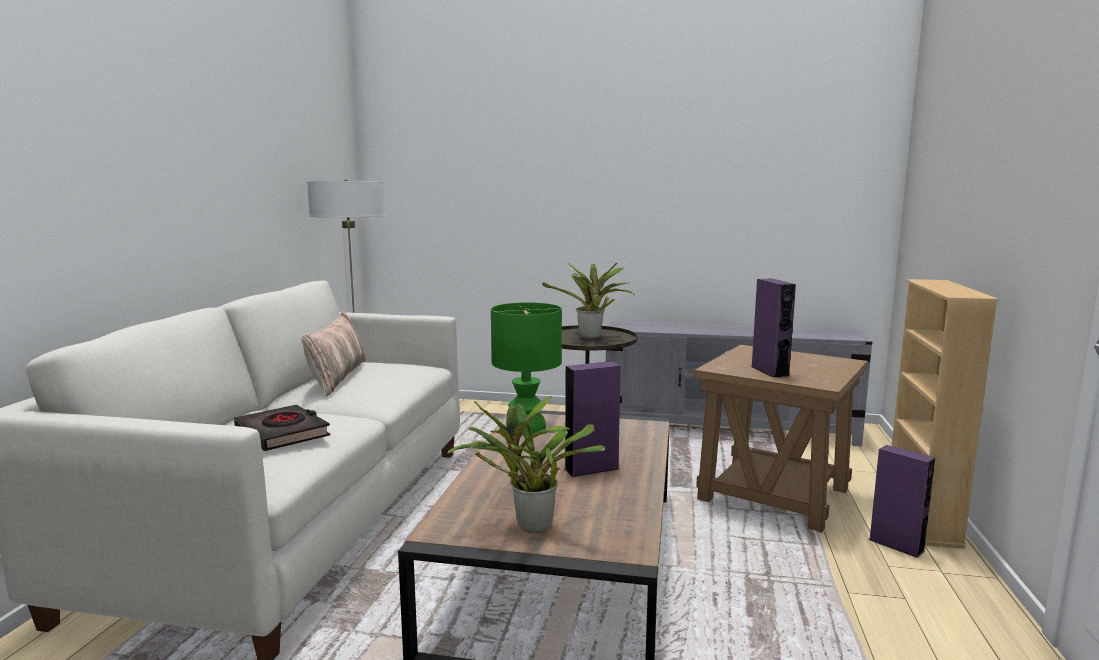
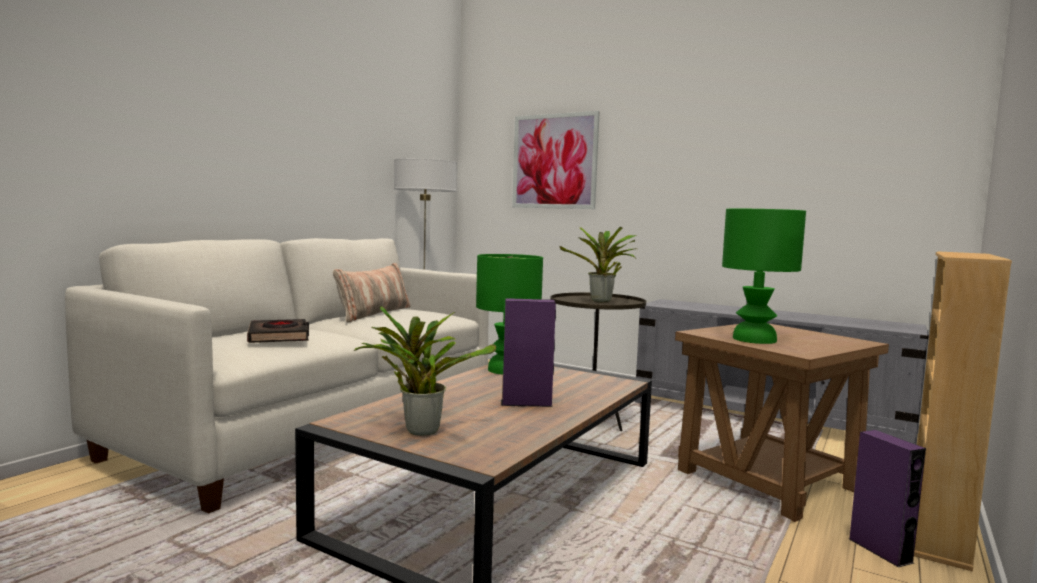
camera: 20 degrees right, 5 degrees down
purple speaker [751,279,796,378] -> green table lamp [722,209,806,344]
none -> picture [512,111,600,209]

